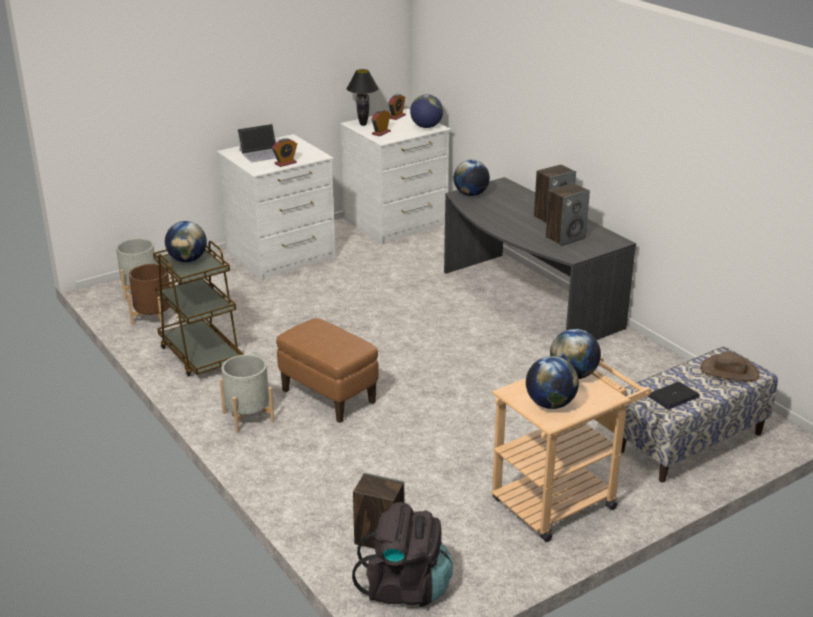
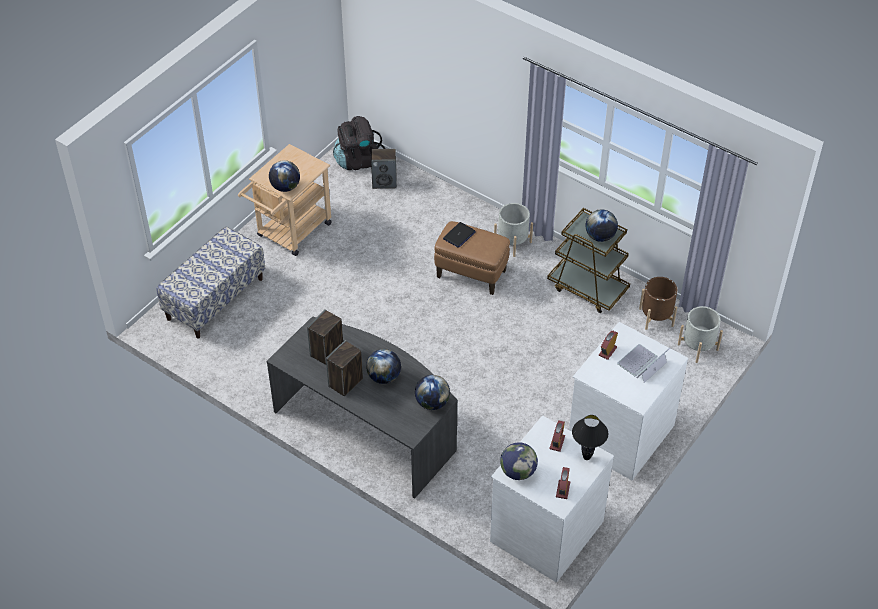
camera: 160 degrees right, 20 degrees up
globe [526,356,579,409] -> globe moved to [366,349,401,384]
laptop [648,382,700,409] -> laptop moved to [443,222,475,248]
brown hat [700,351,759,381] -> none

